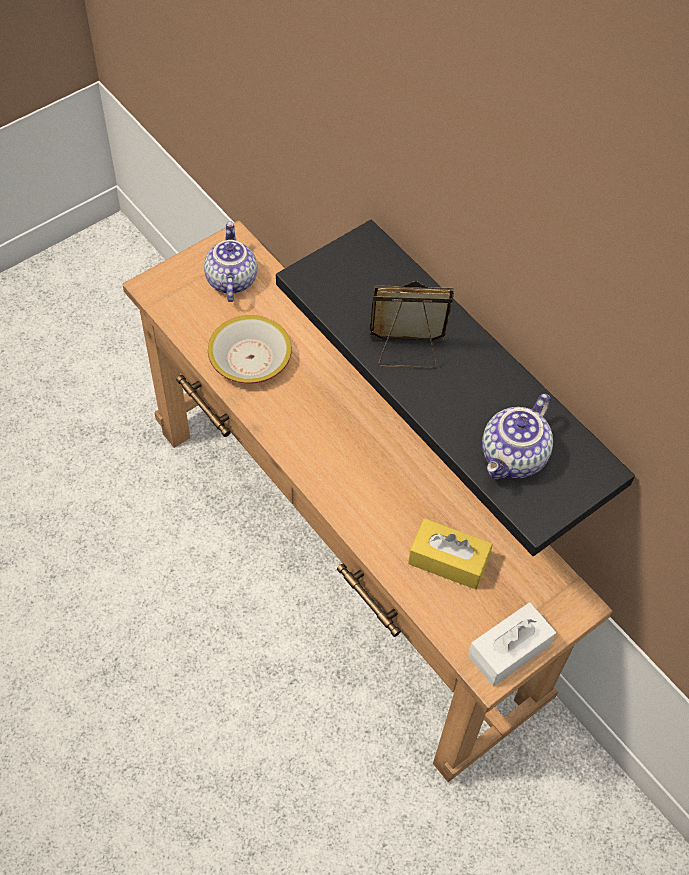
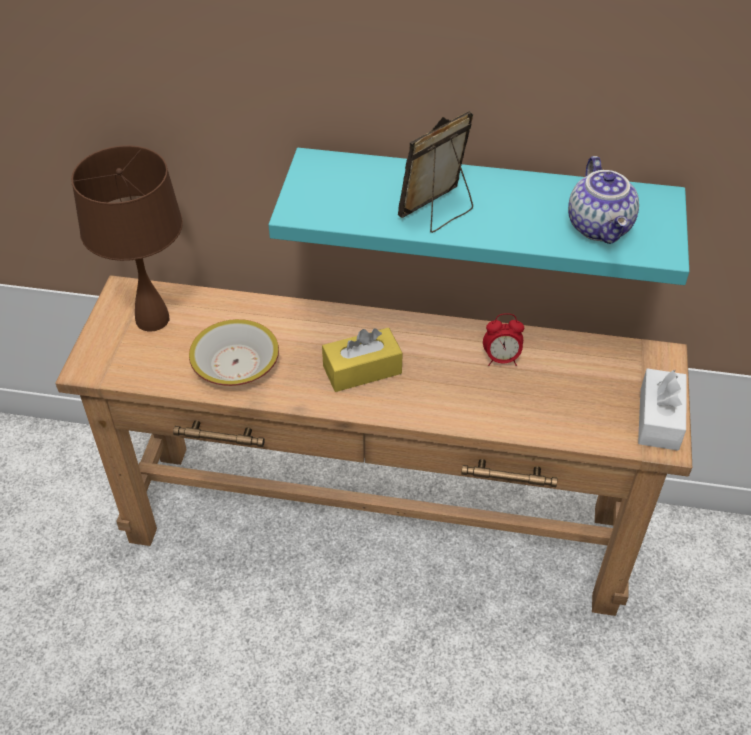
camera: 40 degrees left, 10 degrees down
teapot [204,222,257,302] -> brown table lamp [71,145,183,332]
black shelf [276,219,635,556] -> turquoise shelf [268,148,689,285]
yellow tissue box [408,518,493,590] -> yellow tissue box moved to [322,328,403,392]
none -> alarm clock [483,313,524,366]

